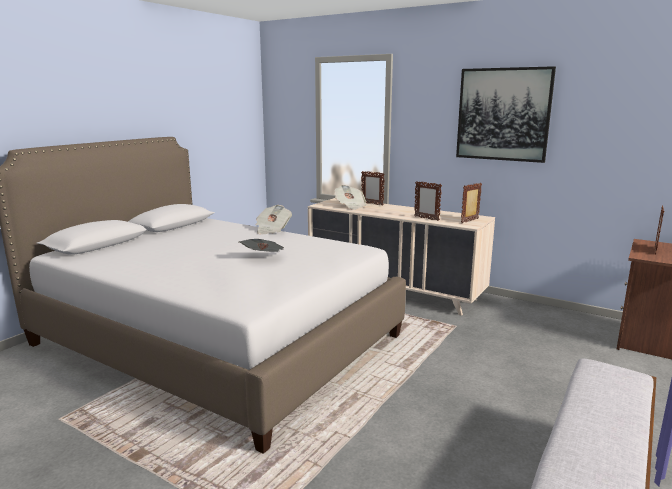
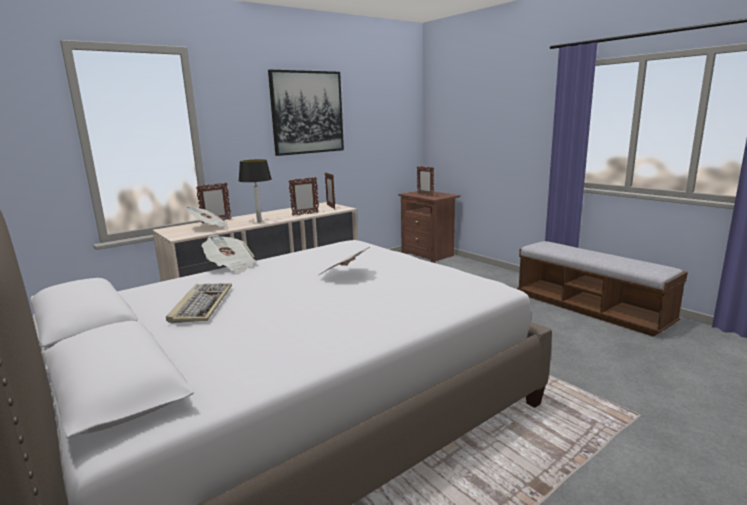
camera: 70 degrees left, 0 degrees up
none -> keyboard [166,283,232,323]
none -> table lamp [239,159,272,222]

